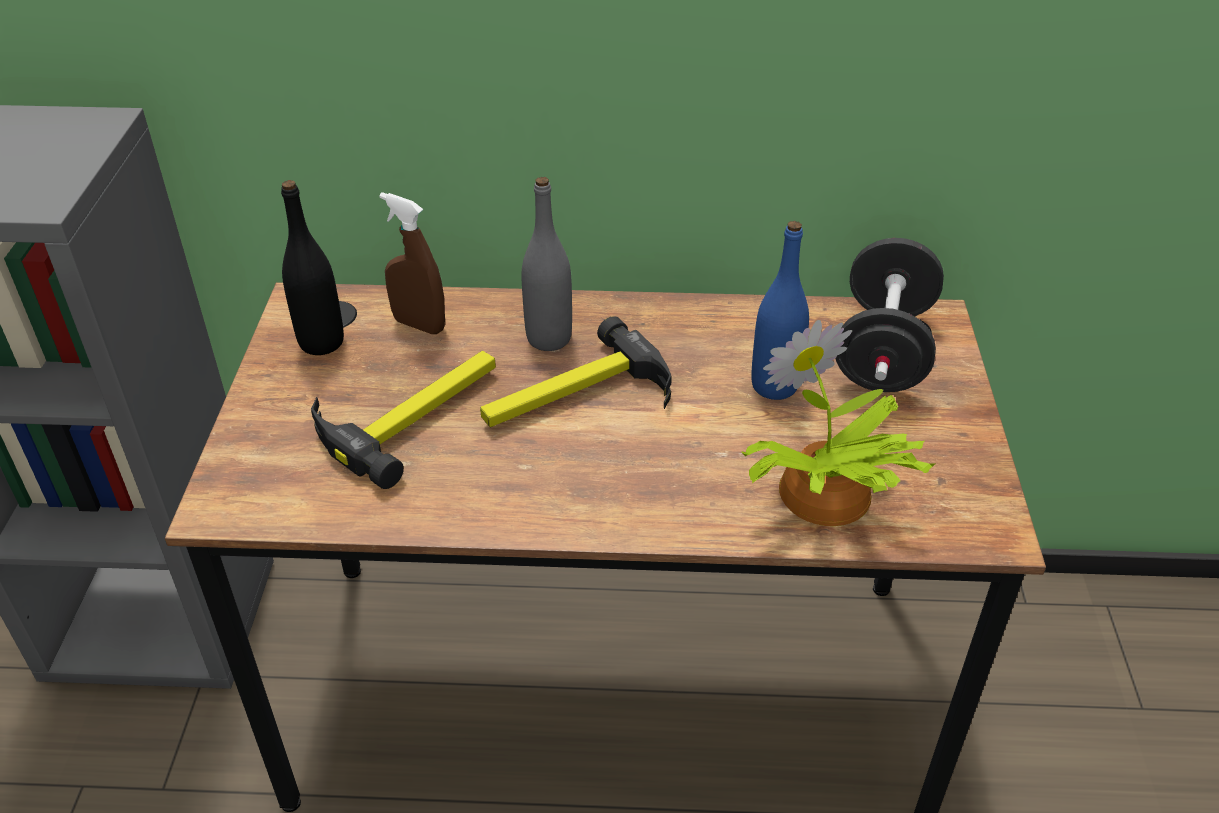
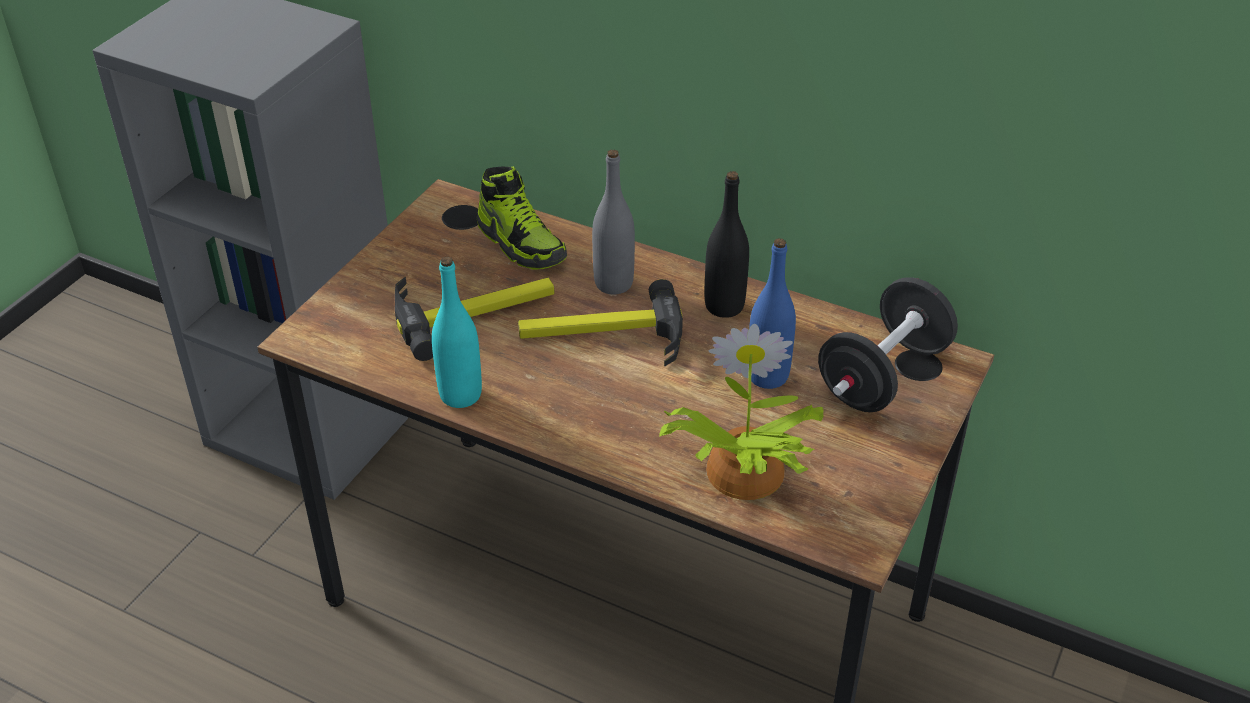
camera: 25 degrees right, 0 degrees up
black bottle [281,180,344,355] -> black bottle moved to [705,171,749,318]
brown spray bottle [380,192,445,334] -> shoe [476,166,567,270]
none -> turquoise bottle [432,257,482,408]

